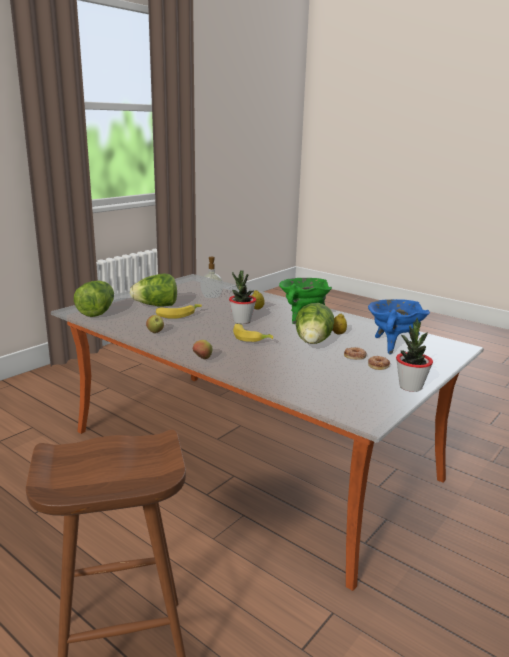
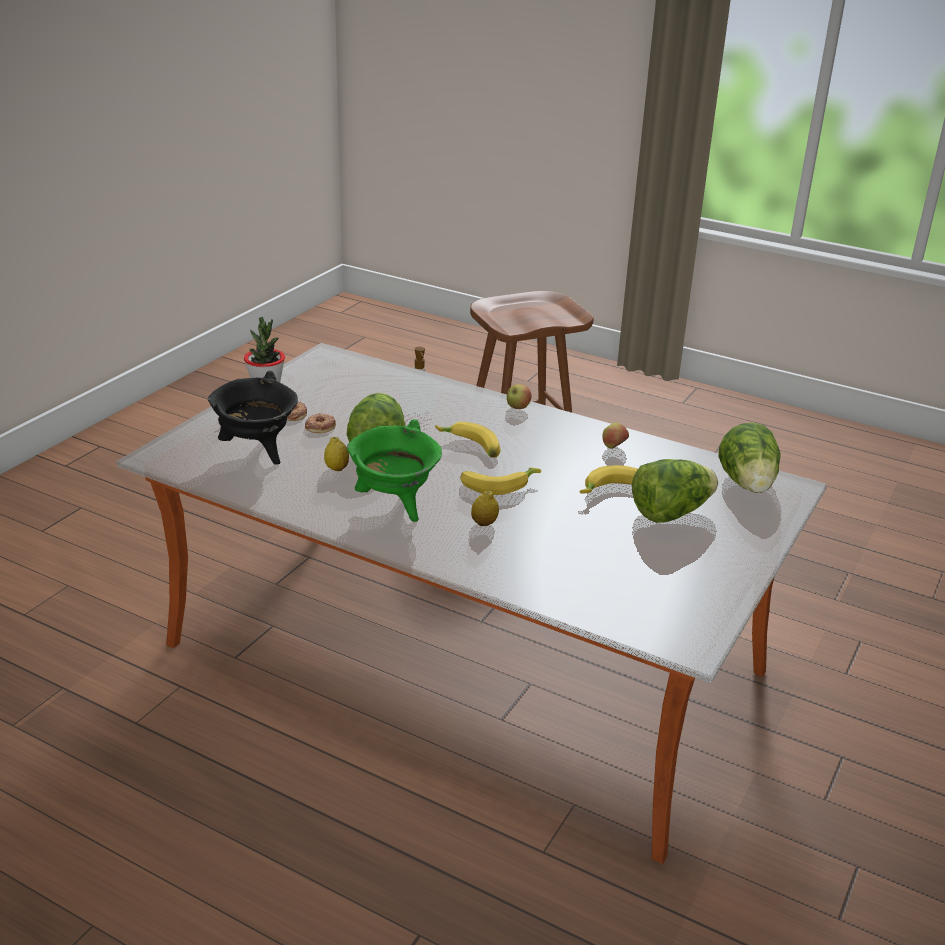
camera: 170 degrees right, 10 degrees up
soap dispenser [200,257,223,298] -> soap dispenser moved to [400,347,438,416]
potted plant [229,271,256,324] -> banana [460,468,541,495]
blue cooking pot [368,299,430,354] -> black cooking pot [208,371,298,465]

